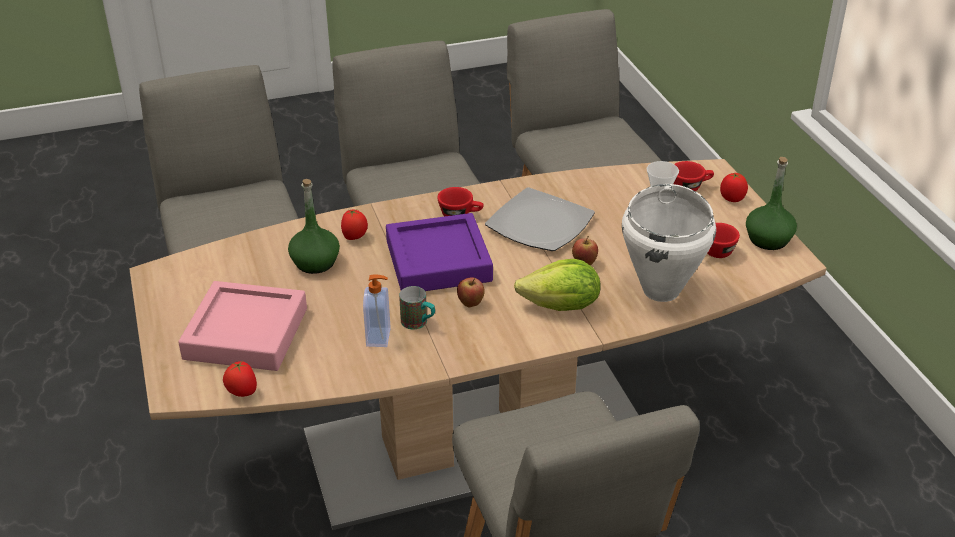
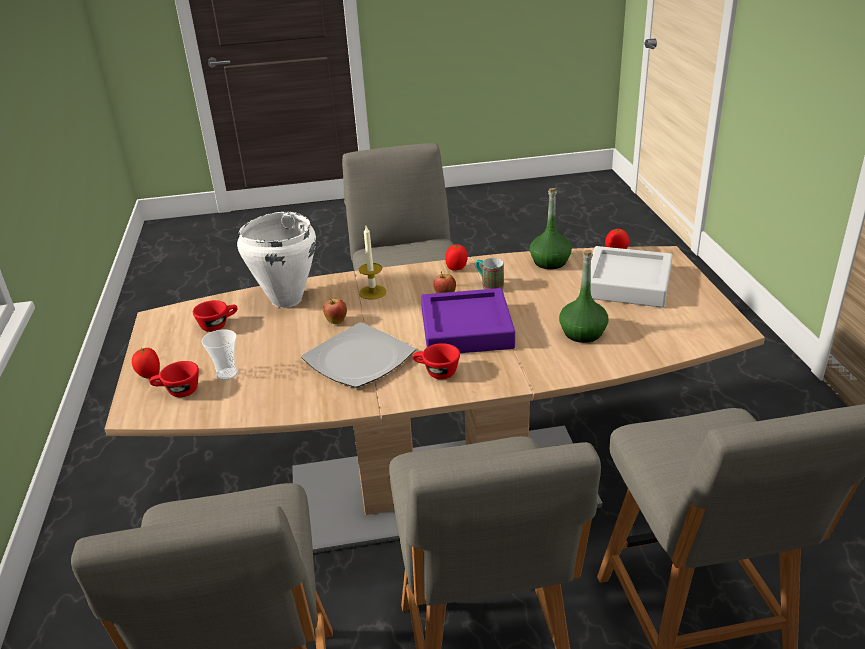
camera: 170 degrees left, 5 degrees down
pink tray [178,281,307,371] -> grey tray [591,246,673,308]
tomato [341,209,368,240] -> tomato moved to [445,244,468,271]
soap dispenser [363,274,390,347] -> none
lettuce [514,259,601,311] -> candle [359,226,386,300]
green bottle [746,157,797,250] -> green bottle moved to [530,188,572,269]

